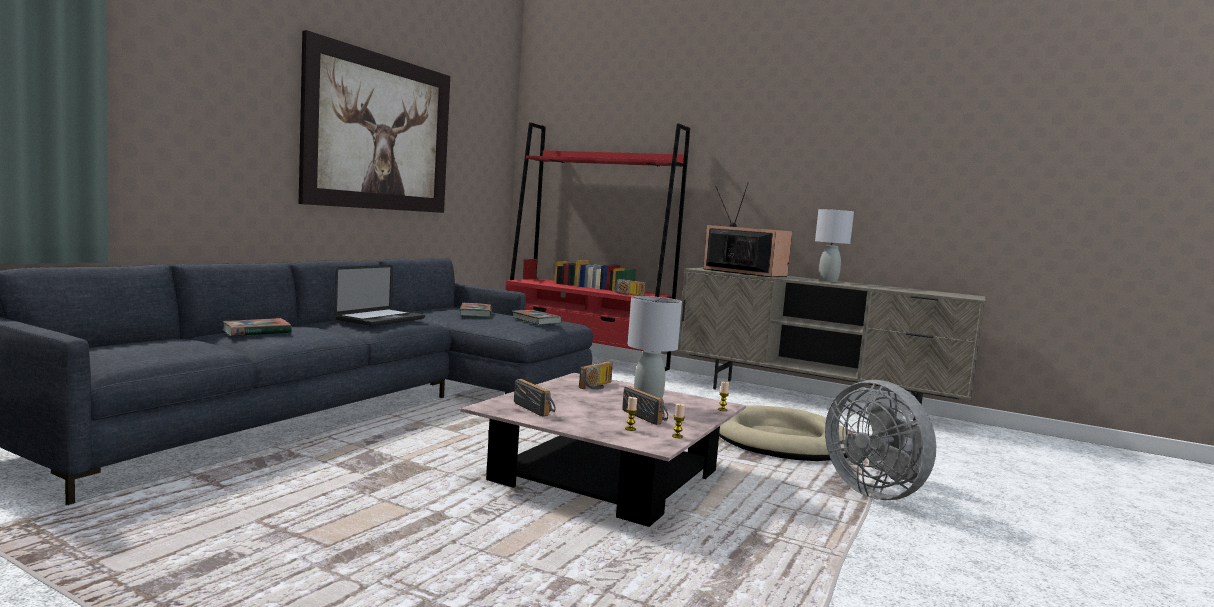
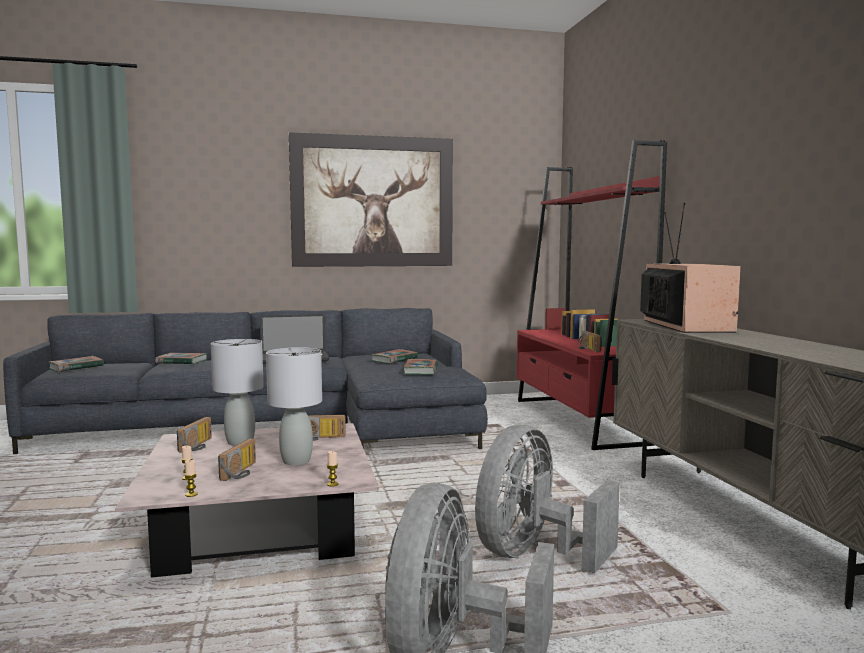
camera: 50 degrees right, 0 degrees up
beige dog bed [719,405,849,461] -> grey fan [475,425,620,573]
grey table lamp [815,209,854,282] -> grey table lamp moved to [211,339,264,446]
none -> book [48,356,104,372]

